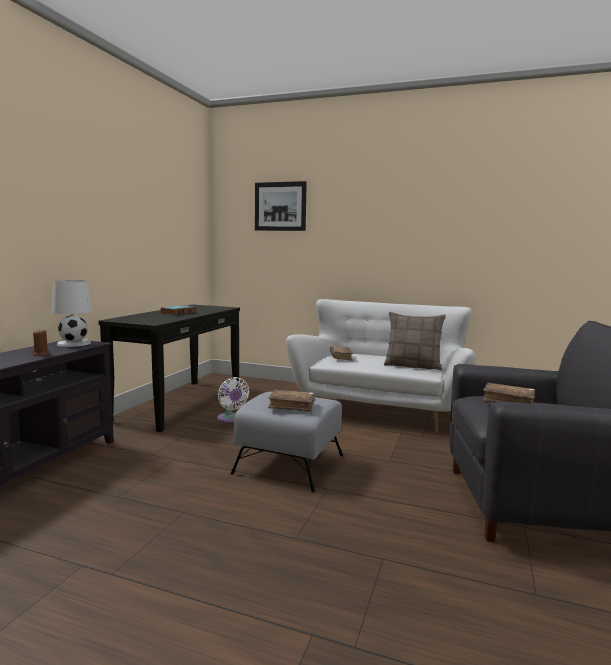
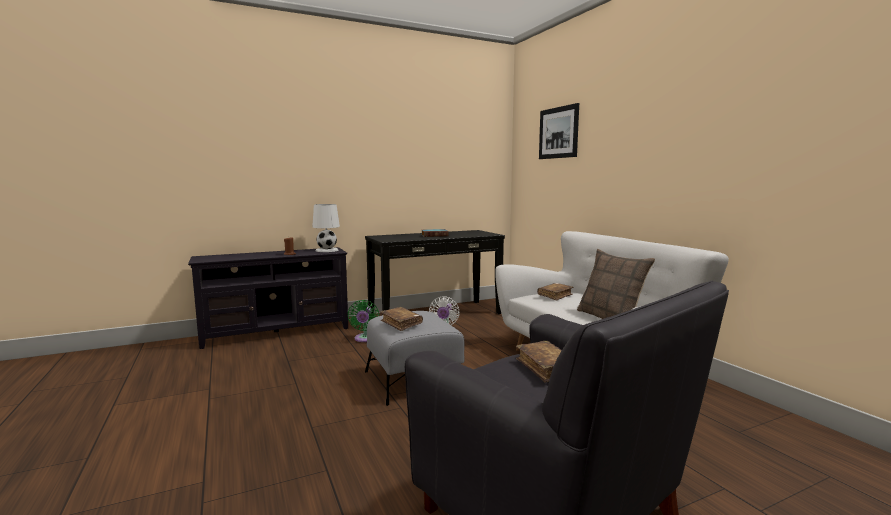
camera: 45 degrees right, 0 degrees up
none -> green fan [348,300,379,342]

